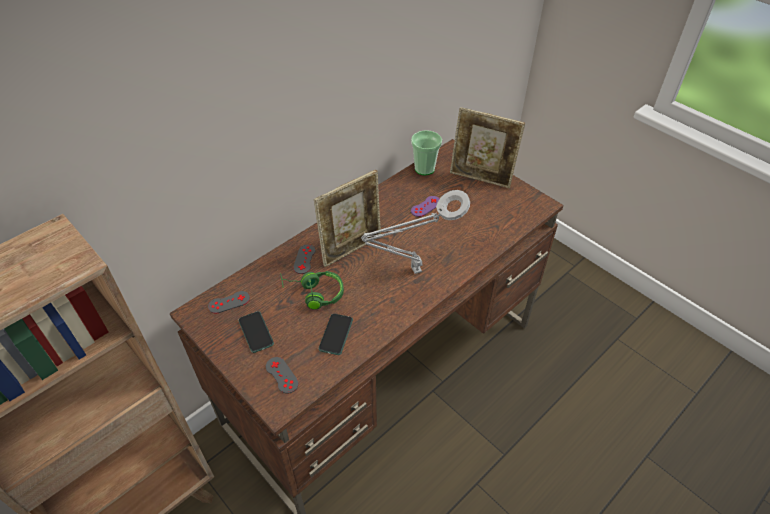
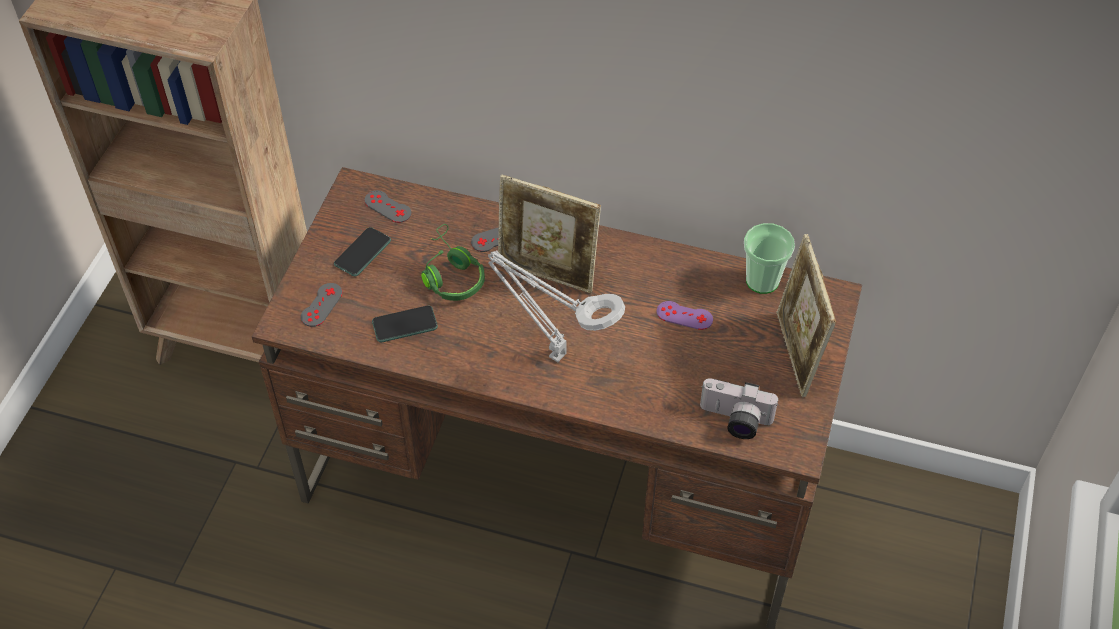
camera: 60 degrees right, 5 degrees up
none -> camera [700,378,779,439]

